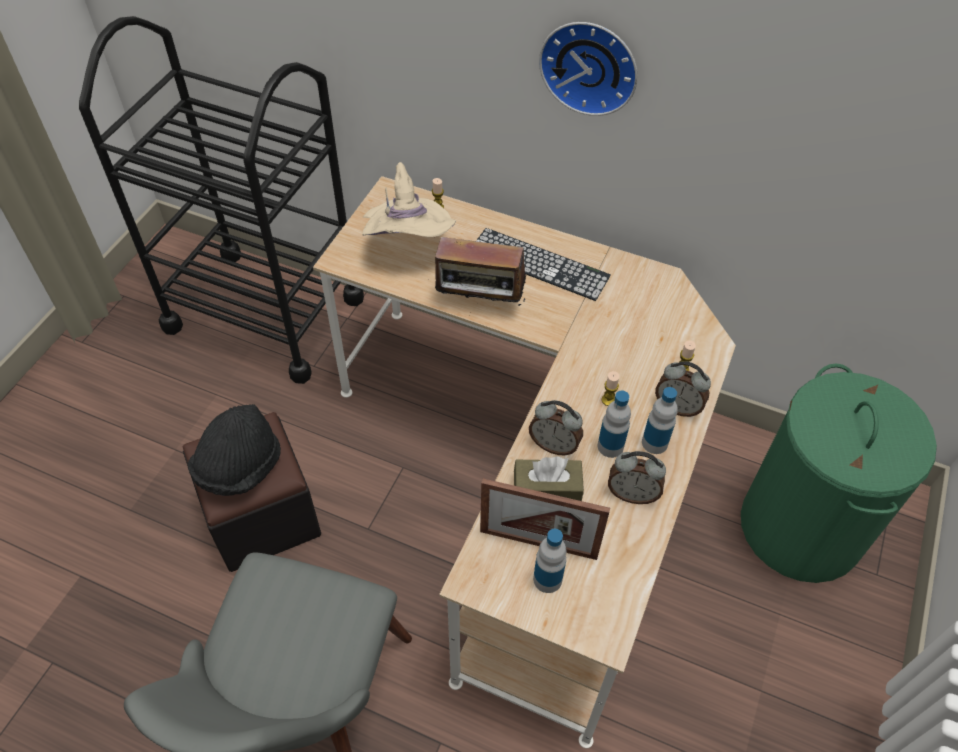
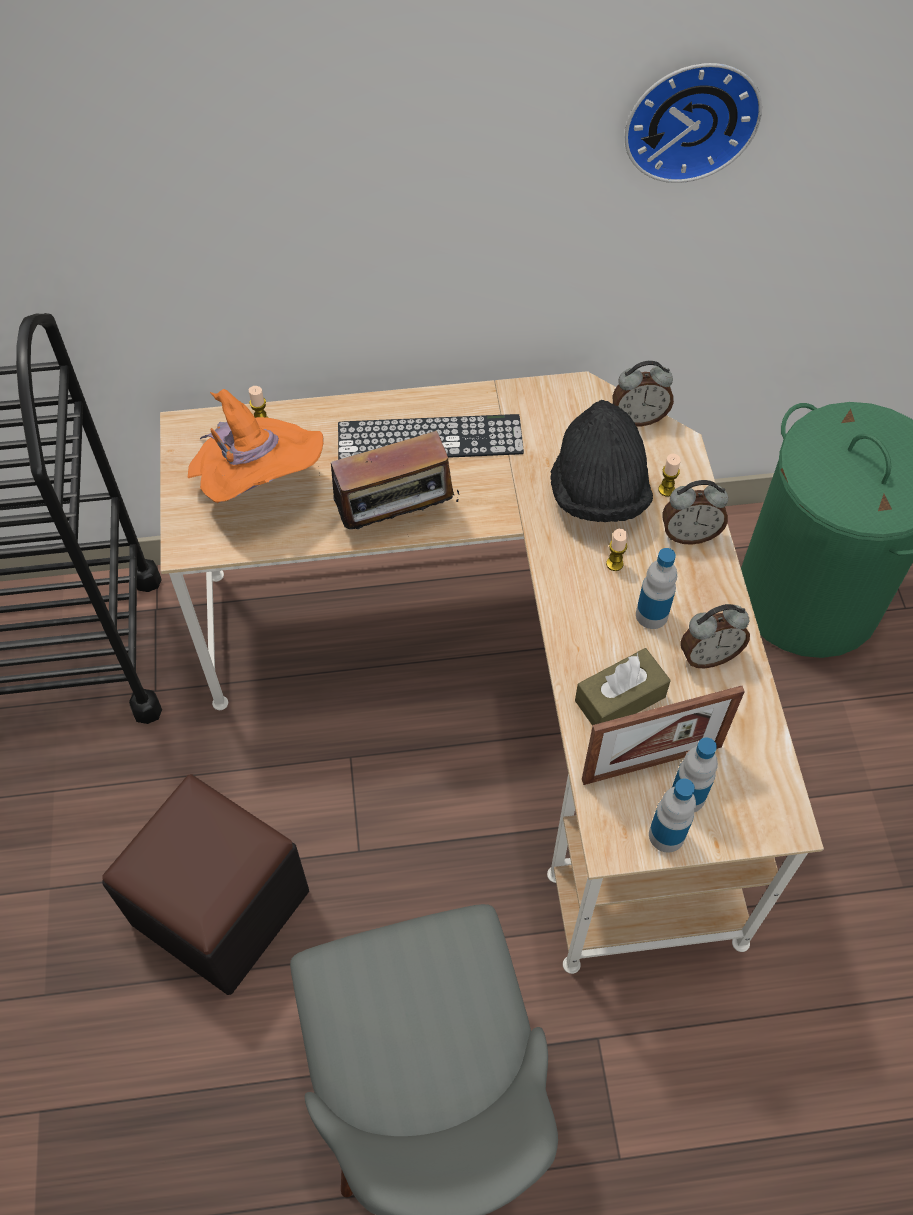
camera: 30 degrees left, 5 degrees up
black hat [188,404,281,496] -> black hat moved to [550,400,653,522]
beige hat [362,162,456,237] -> orange hat [188,389,324,503]
alarm clock [529,400,583,455] -> alarm clock moved to [612,361,674,426]
wall clock [539,22,638,116] -> wall clock moved to [625,63,762,183]
bottle [642,387,678,454] -> bottle moved to [649,778,696,853]

